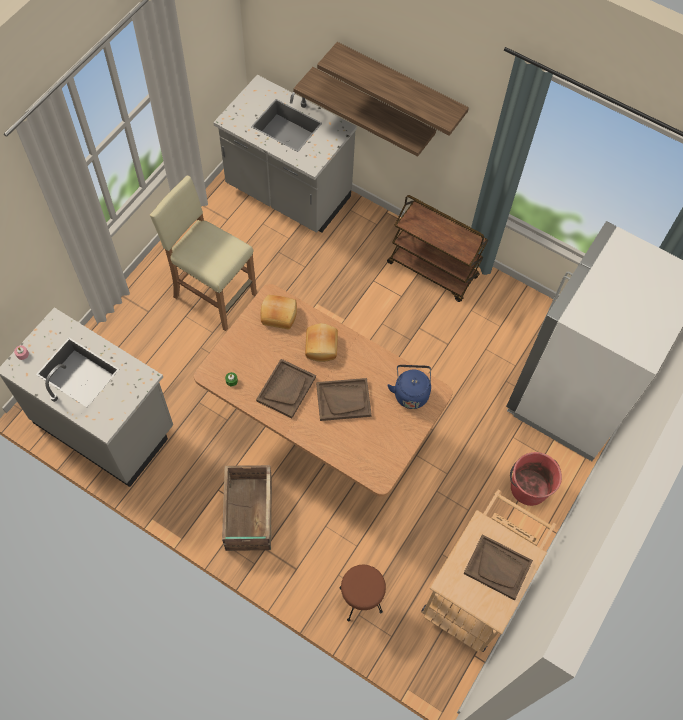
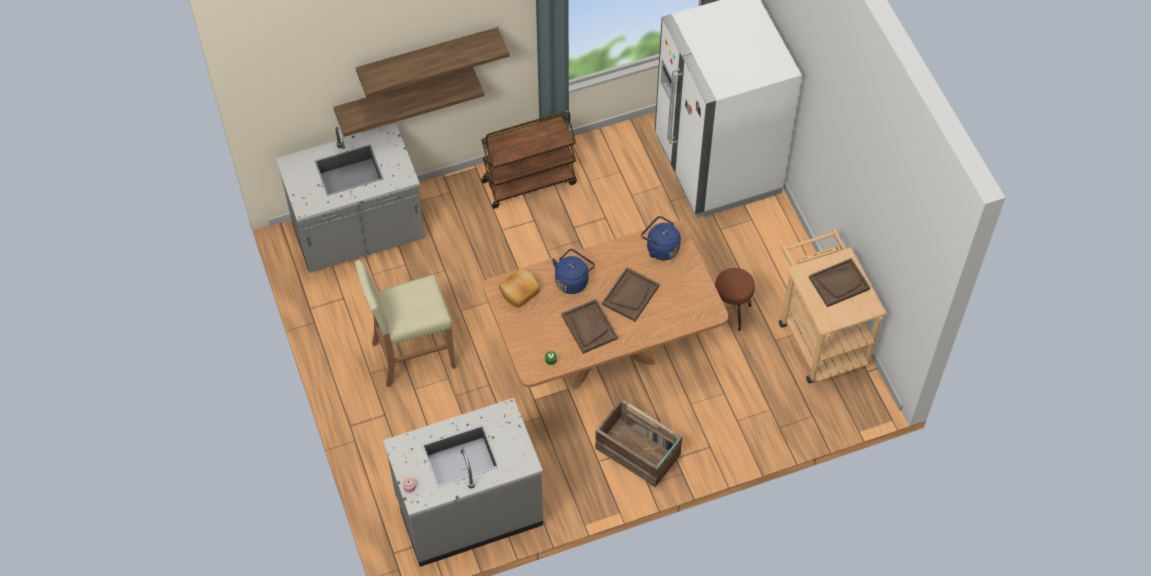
camera: 50 degrees left, 5 degrees down
bread [305,323,338,362] -> blue kettle [552,249,595,294]
brown stool [340,565,386,621] -> brown stool moved to [715,268,755,331]
red bucket [510,452,562,506] -> none

